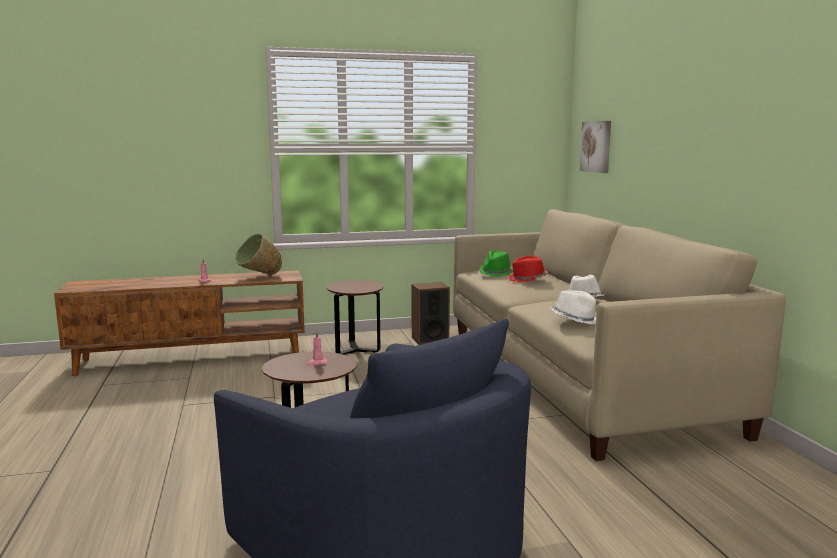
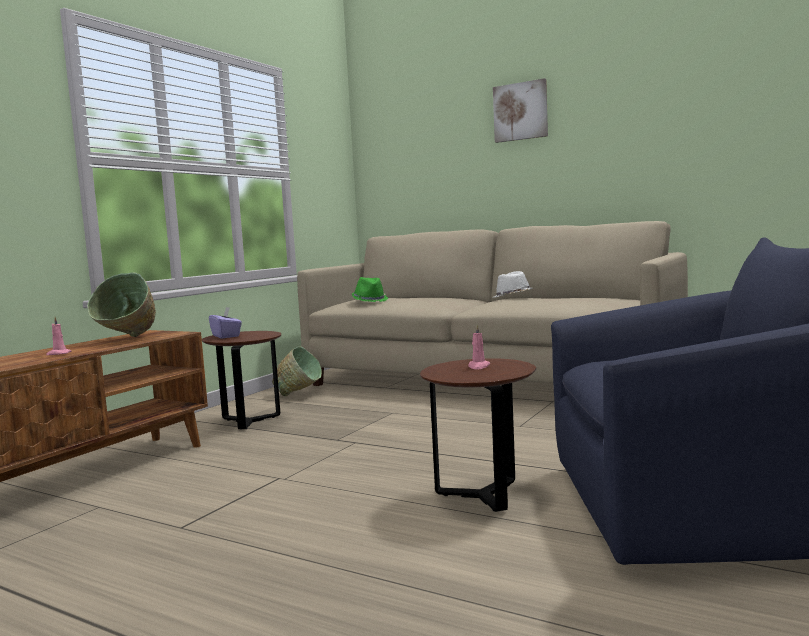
camera: 45 degrees left, 5 degrees down
speaker [412,282,450,345] -> green bowl [272,346,322,396]
red hat [509,256,548,282] -> none
white hat [550,290,596,324] -> none
picture [580,121,611,173] -> picture moved to [493,78,548,143]
none -> purple tissue box [209,307,242,338]

